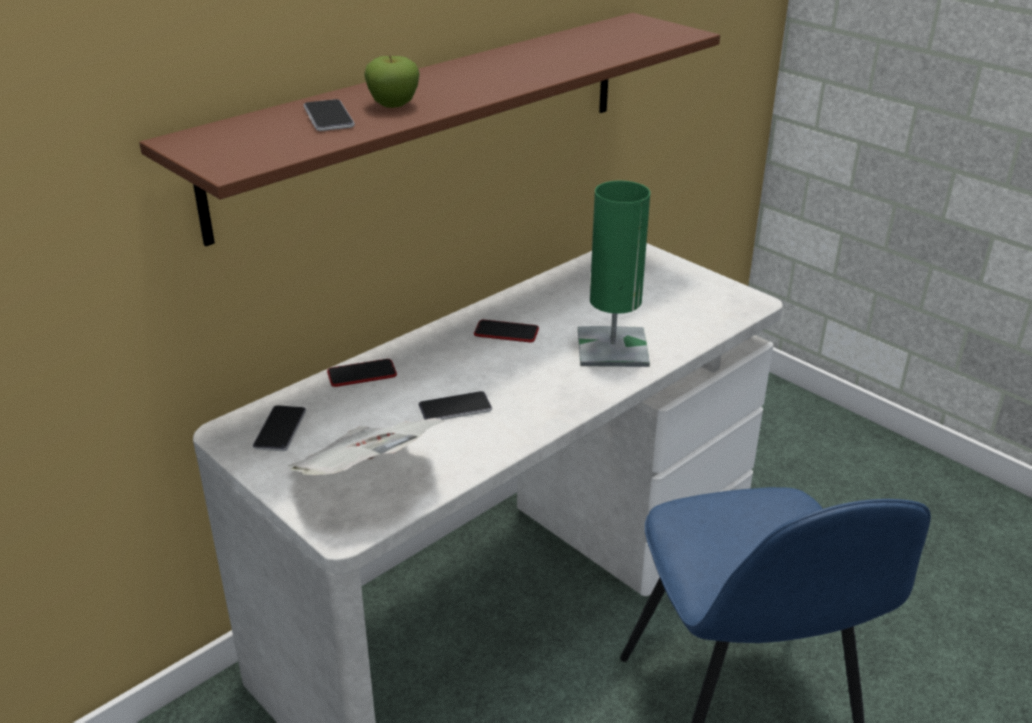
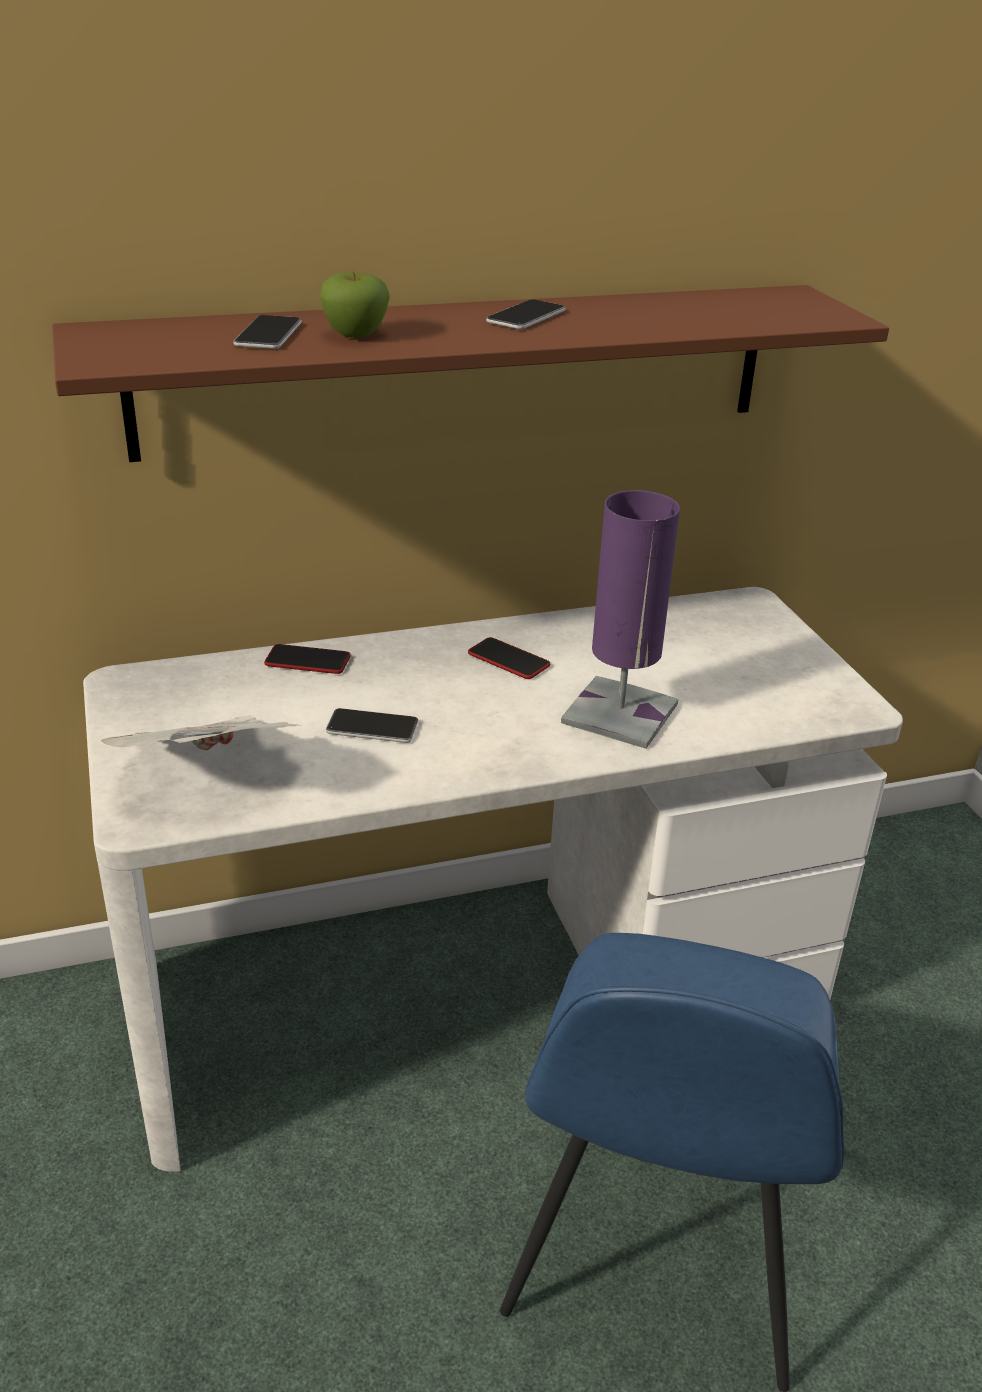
camera: 25 degrees right, 0 degrees up
phone [253,405,306,451] -> phone moved to [486,299,565,329]
green table lamp [578,180,650,367] -> purple table lamp [561,490,680,749]

